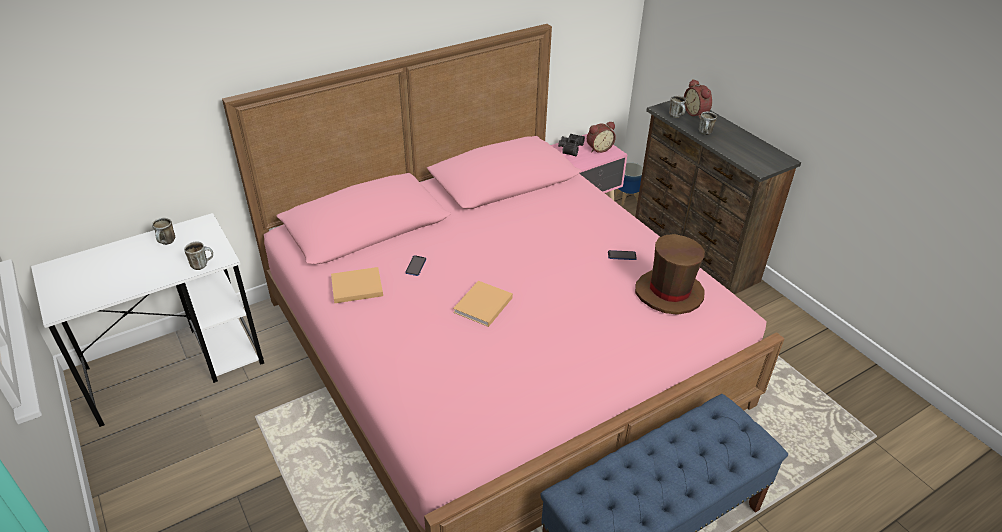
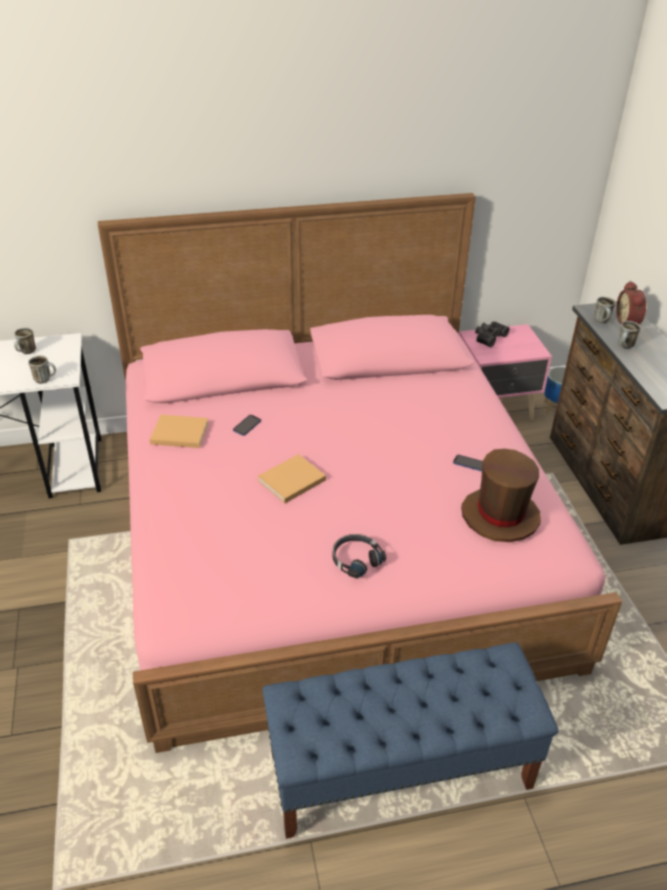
camera: 20 degrees right, 0 degrees up
alarm clock [587,122,616,153] -> none
none -> black headphones [333,534,386,579]

